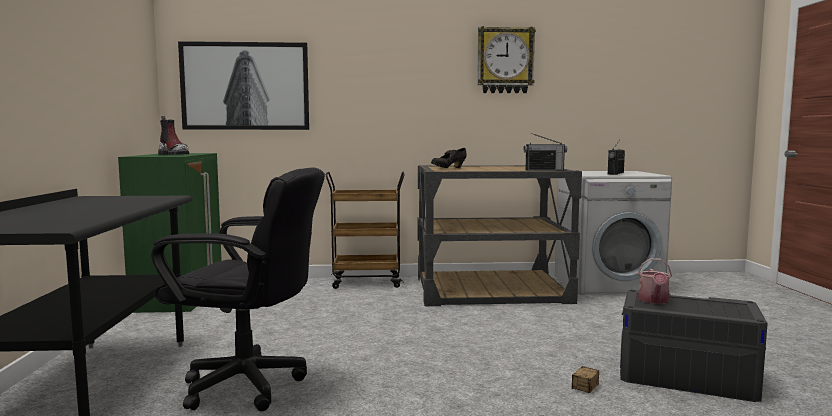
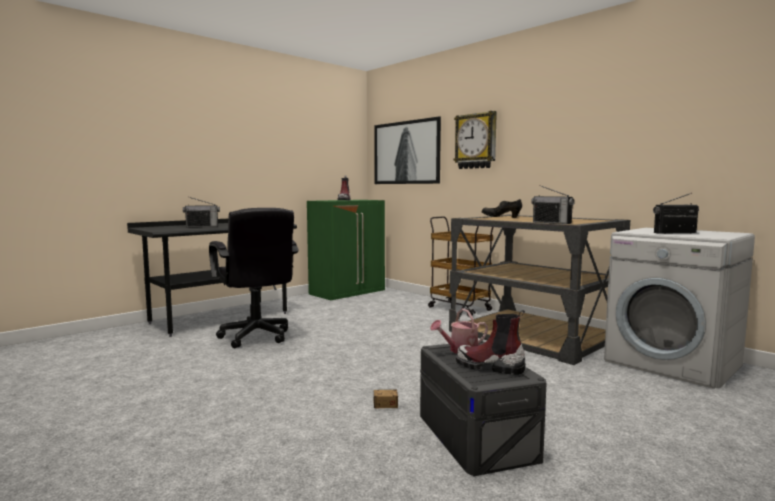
camera: 50 degrees right, 0 degrees up
wall clock [477,26,536,93] -> wall clock moved to [454,111,497,169]
none -> radio [183,197,220,227]
none -> boot [456,310,525,375]

